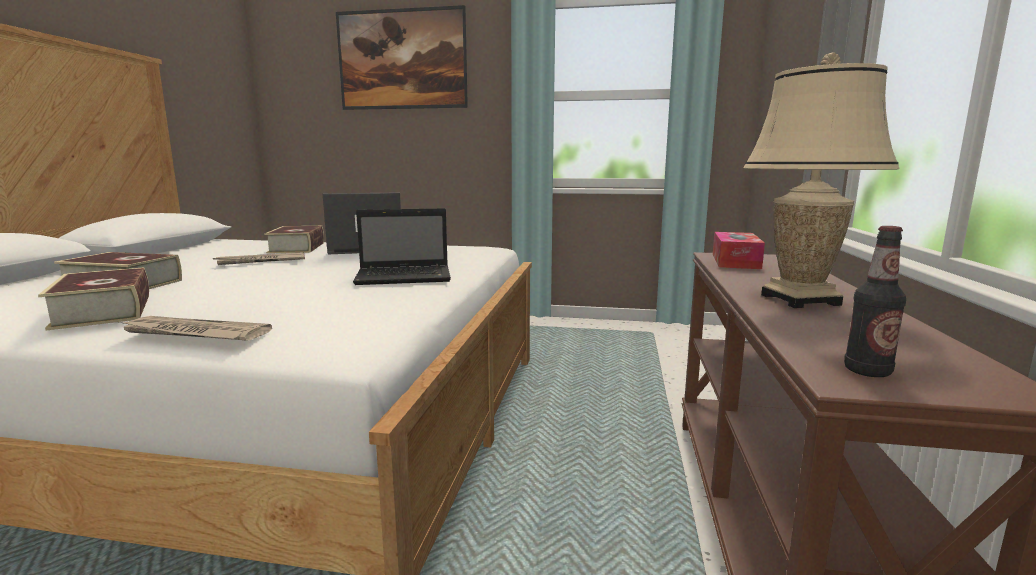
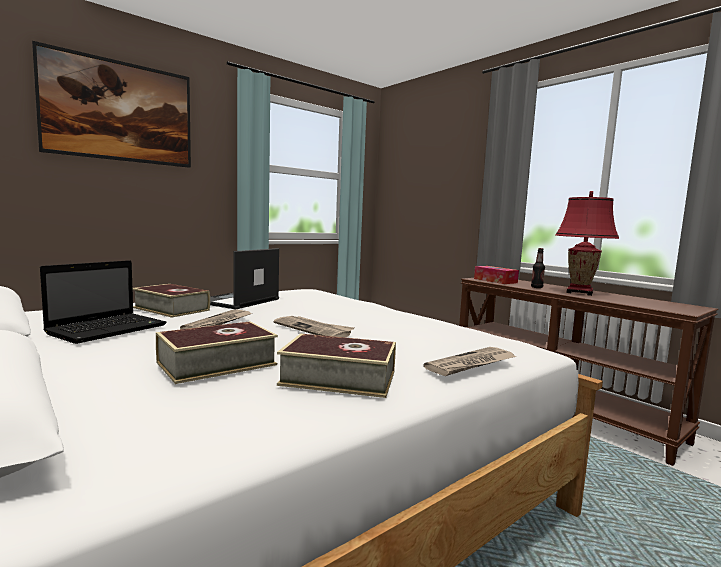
camera: 50 degrees left, 5 degrees down
laptop [353,208,451,285] -> laptop moved to [40,260,167,344]
beige table lamp [743,52,900,308] -> red table lamp [556,191,619,296]
bottle [844,226,906,377] -> bottle moved to [531,248,545,288]
none -> newspaper [274,316,354,337]

